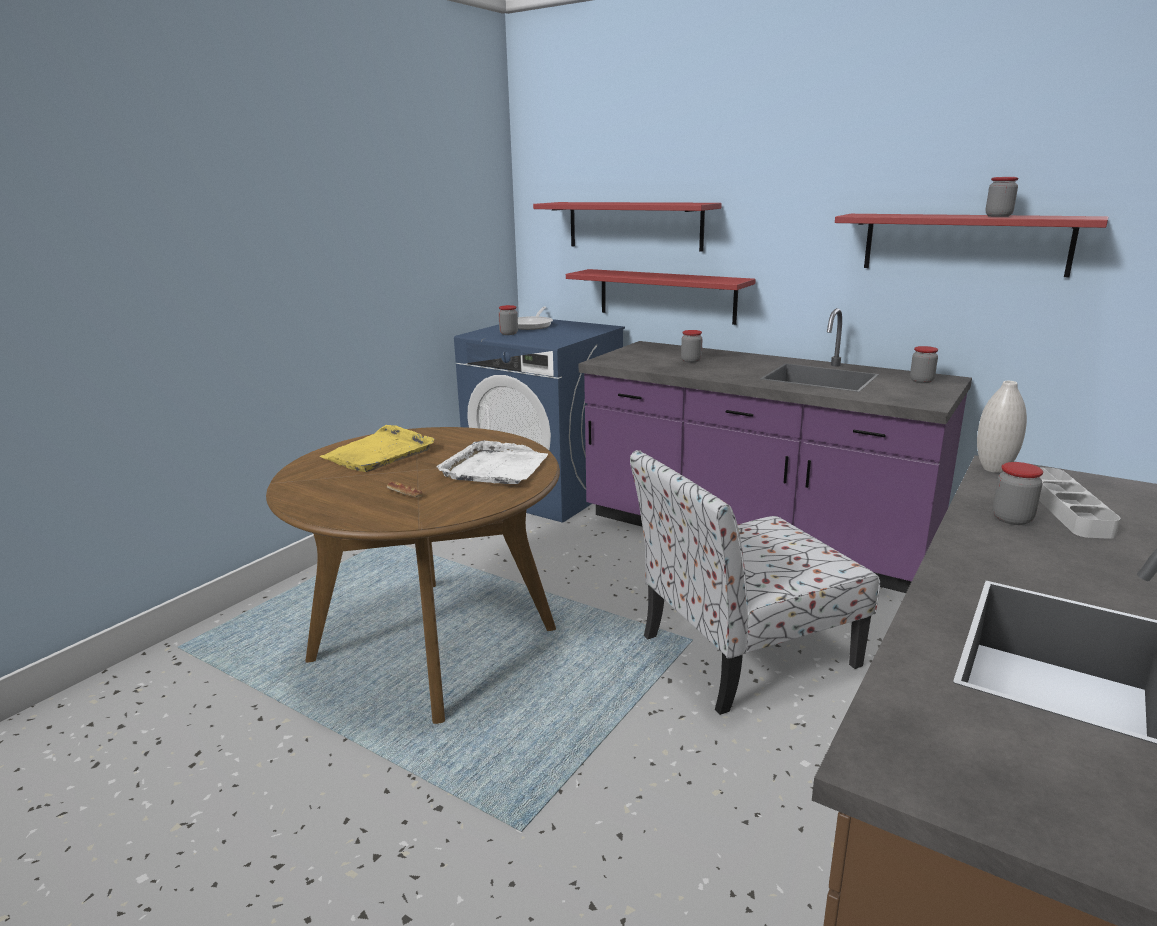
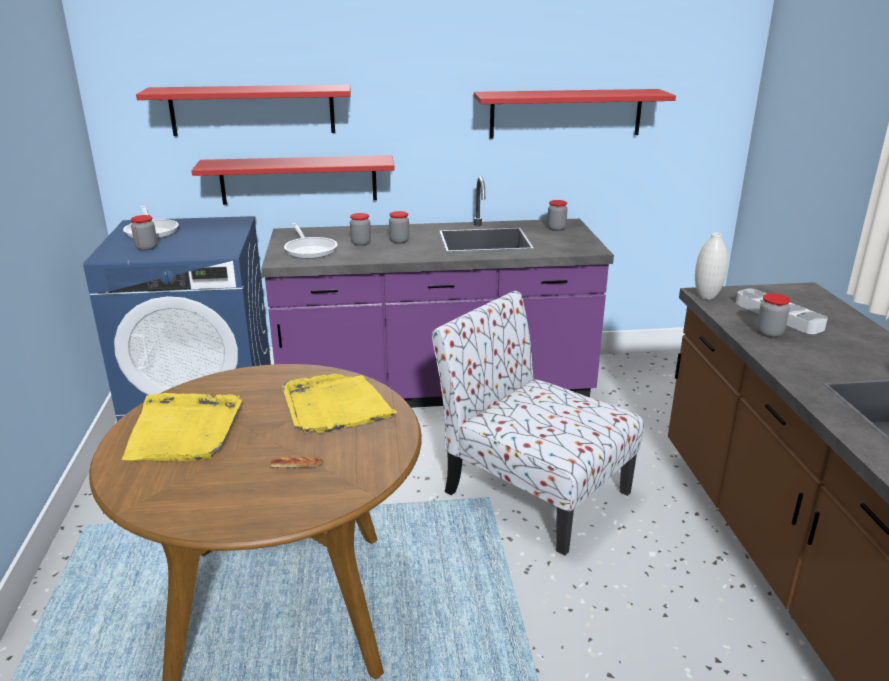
camera: 40 degrees left, 5 degrees up
white tray [436,441,548,484] -> yellow tray [282,374,398,433]
chair [630,450,880,715] -> chair turned 105 degrees clockwise [432,291,644,556]
jar [986,177,1018,217] -> jar moved to [389,211,409,244]
none -> frying pan [284,223,337,259]

